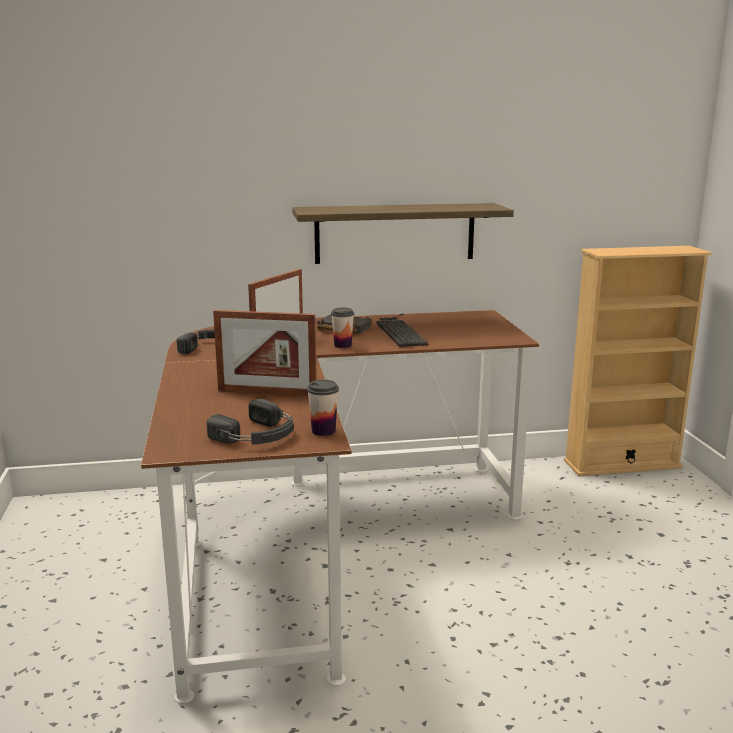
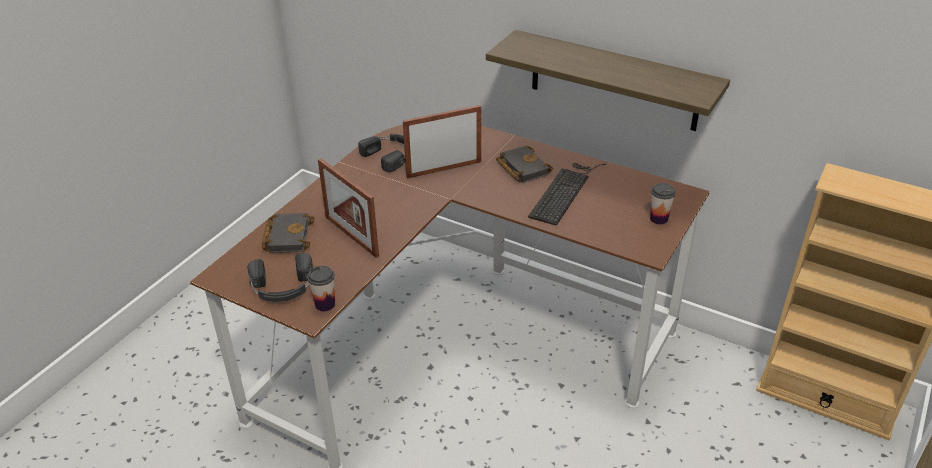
camera: 40 degrees right, 20 degrees up
cup [331,307,354,348] -> cup moved to [650,183,676,225]
none -> black book [262,213,314,253]

